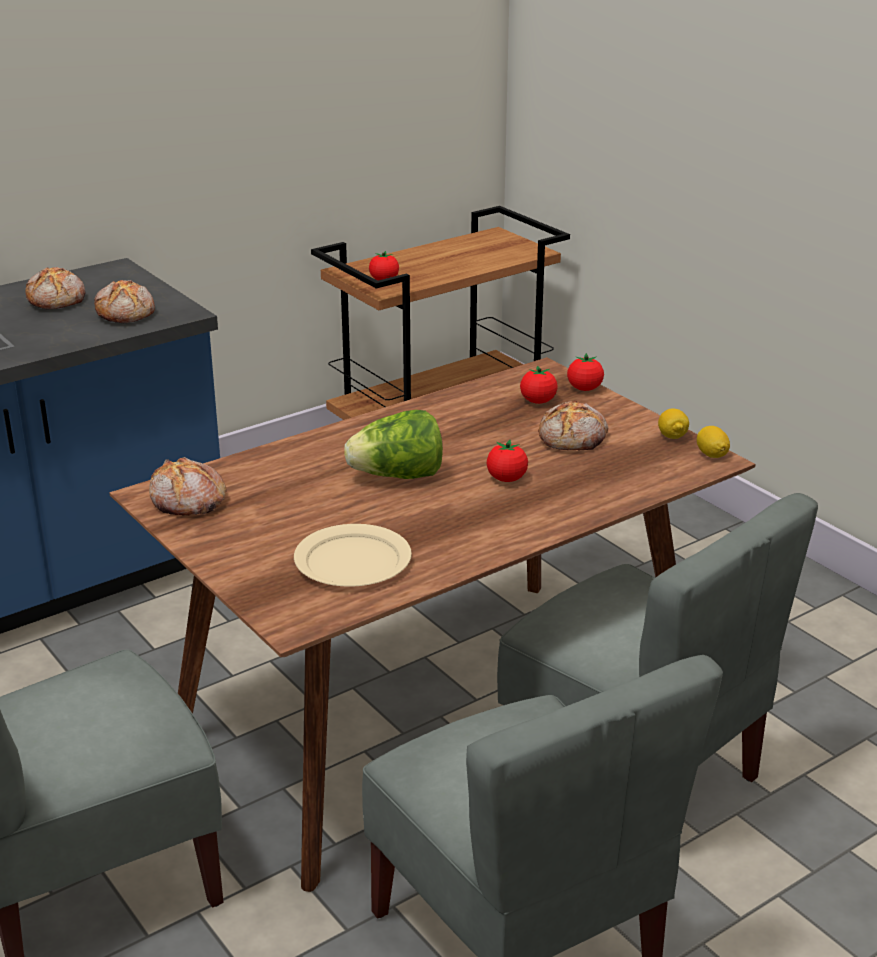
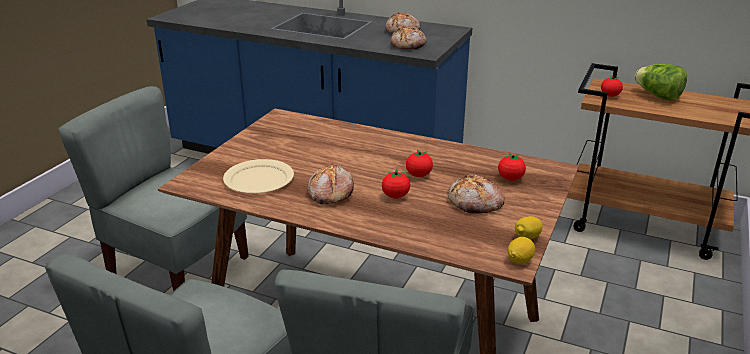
camera: 60 degrees right, 0 degrees up
bread [149,457,226,516] -> bread moved to [307,163,354,204]
lettuce [344,410,443,479] -> lettuce moved to [635,64,687,101]
tomato [567,353,604,391] -> tomato moved to [406,149,433,177]

